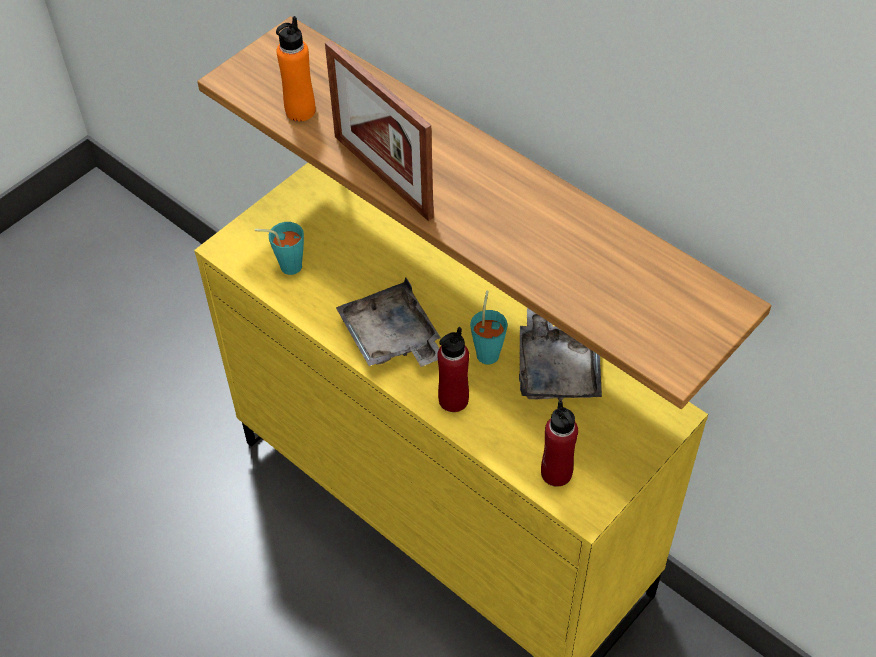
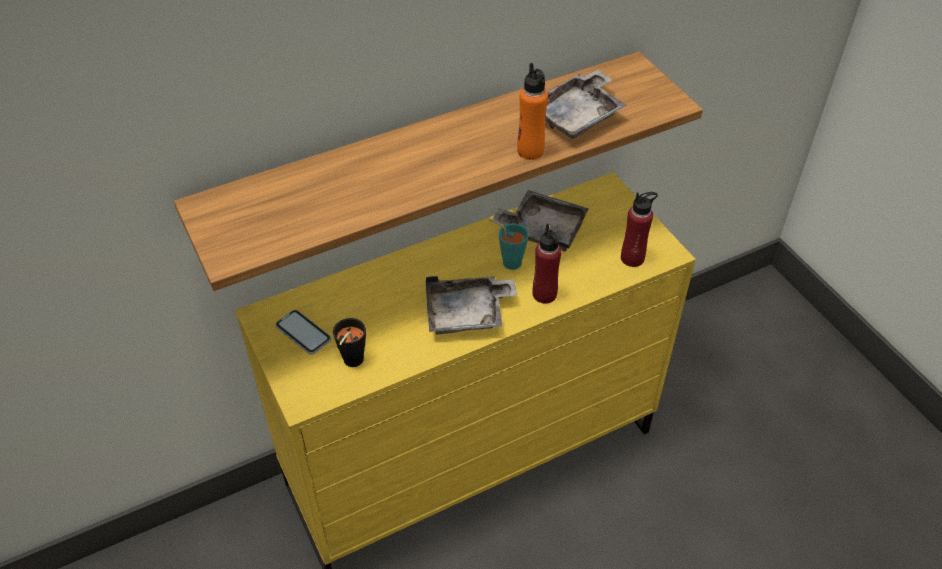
camera: 70 degrees left, 5 degrees down
turquoise cup [255,222,304,275] -> black cup [333,318,366,367]
orange bottle [276,16,315,121] -> orange bottle moved to [517,63,548,160]
picture frame [325,40,434,221] -> none
none -> phone [275,310,331,355]
none -> grey tray [545,70,627,139]

